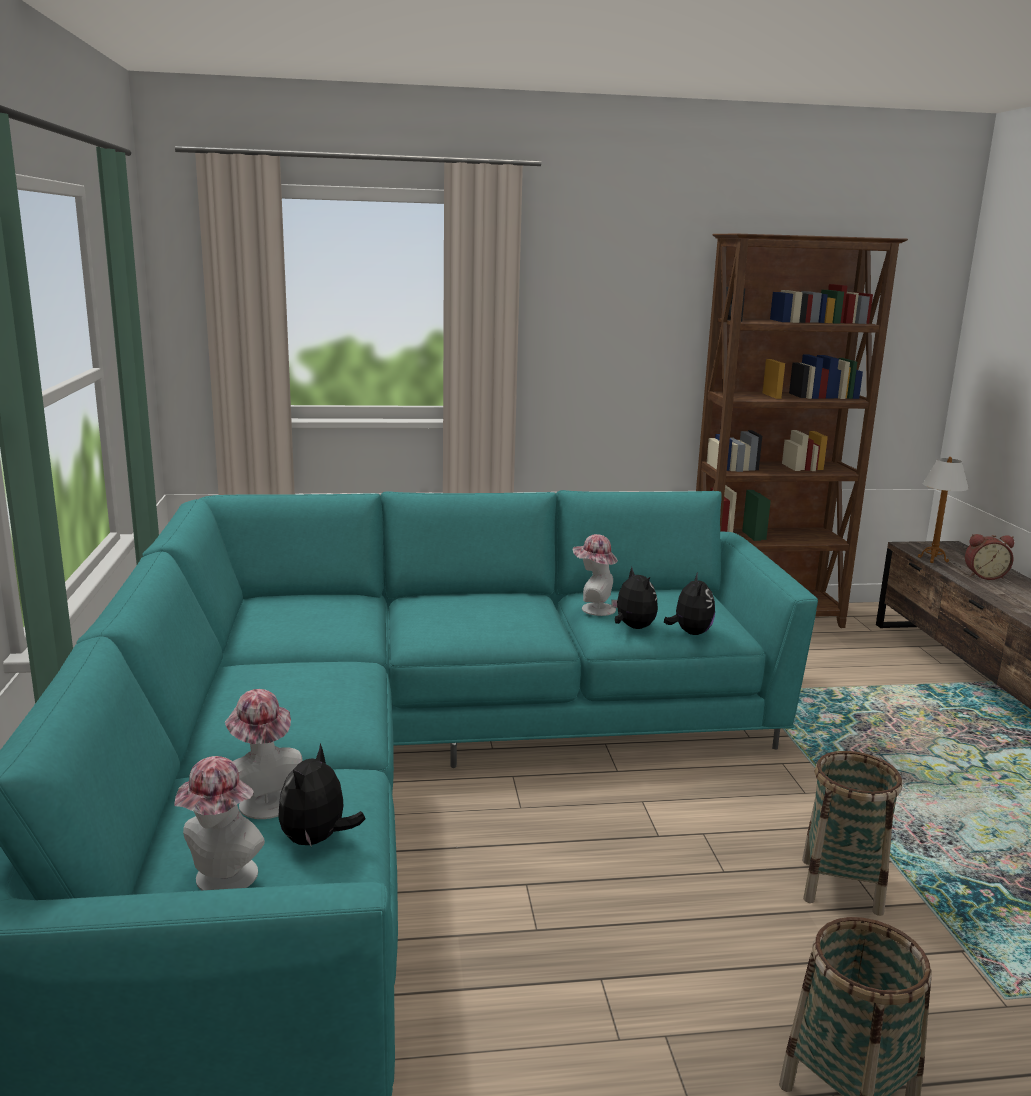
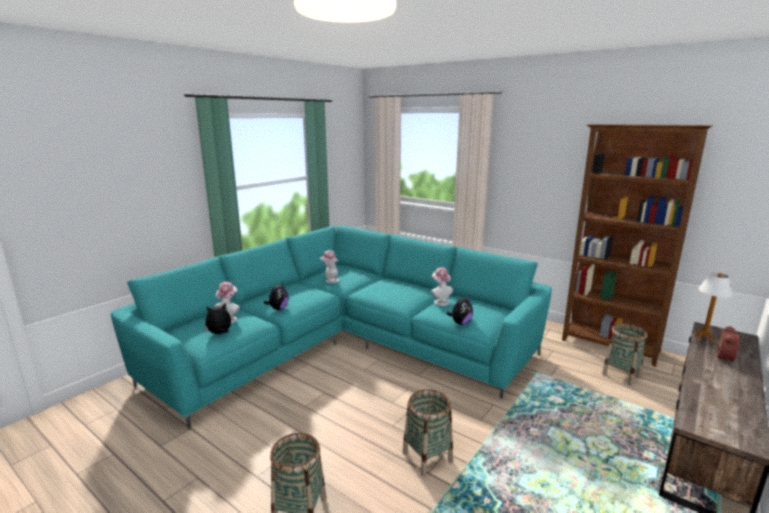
camera: 45 degrees right, 0 degrees up
hat [174,756,265,890] -> hat moved to [320,250,340,283]
plush toy [611,567,658,629] -> plush toy moved to [264,281,289,310]
alarm clock [965,534,1014,580] -> alarm clock turned 105 degrees counterclockwise [715,326,739,364]
none -> basket [602,323,648,386]

